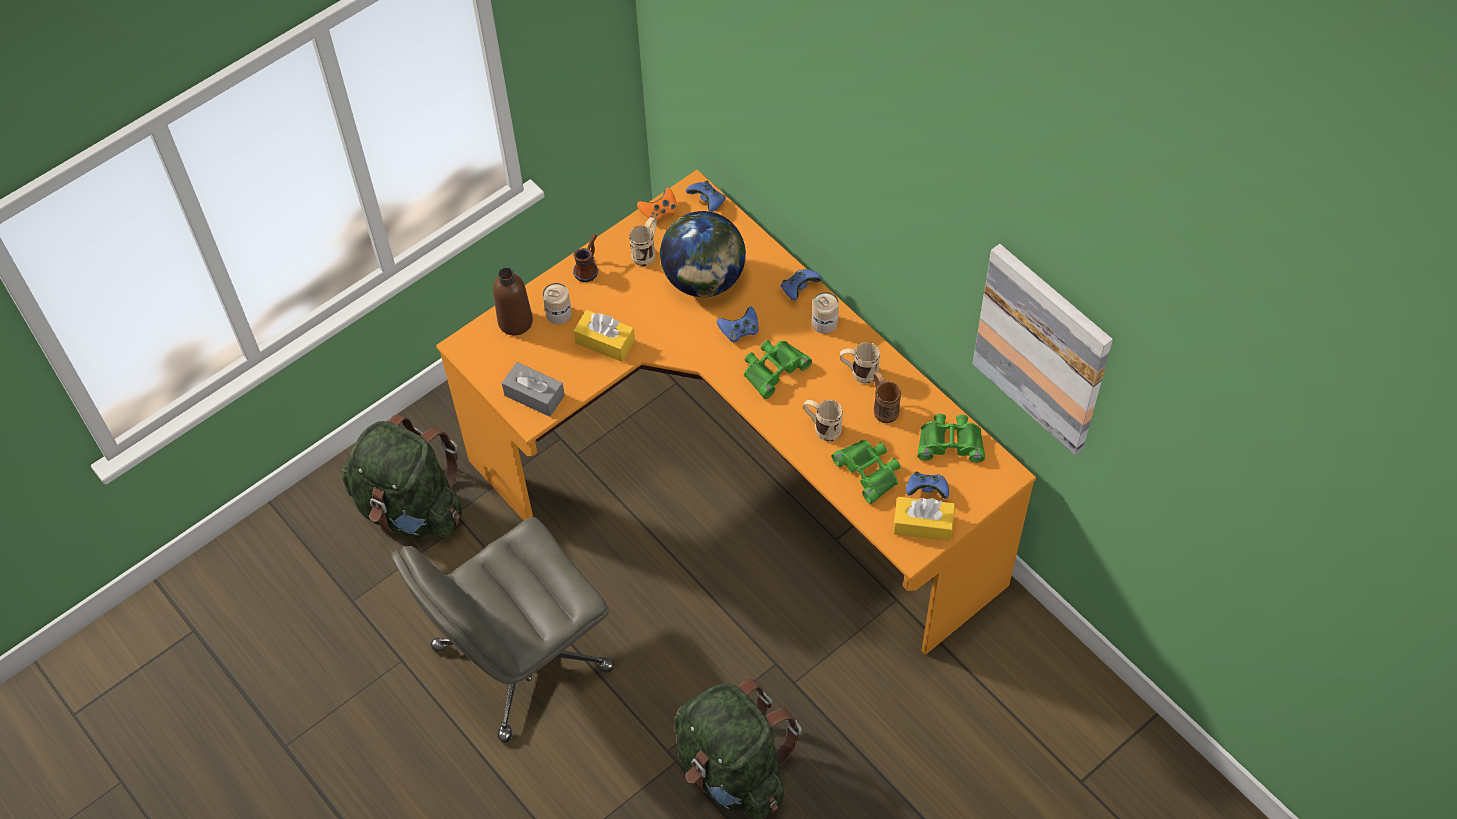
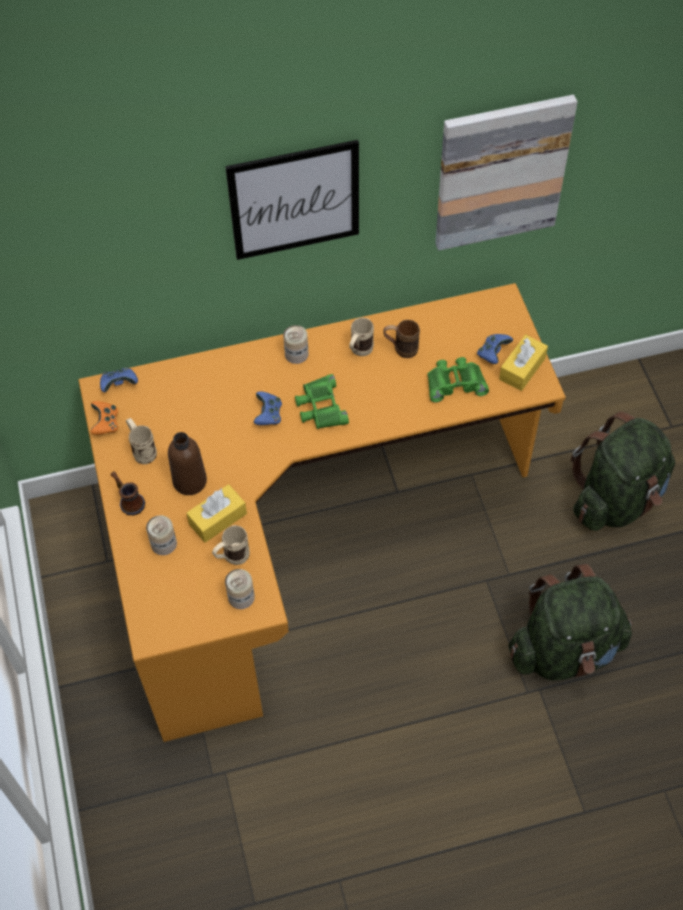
camera: 65 degrees left, 0 degrees up
green backpack [342,414,462,538] -> green backpack moved to [571,412,675,531]
grey office chair [391,517,614,742] -> none
brown bottle [493,268,533,335] -> brown bottle moved to [168,432,207,495]
grey tissue box [502,362,565,417] -> can [225,569,255,609]
globe [660,211,746,297] -> none
blue game controller [781,269,822,300] -> none
beige mug [803,400,843,442] -> beige mug moved to [212,525,250,565]
green binoculars [918,414,985,463] -> none
none -> picture [225,140,359,260]

